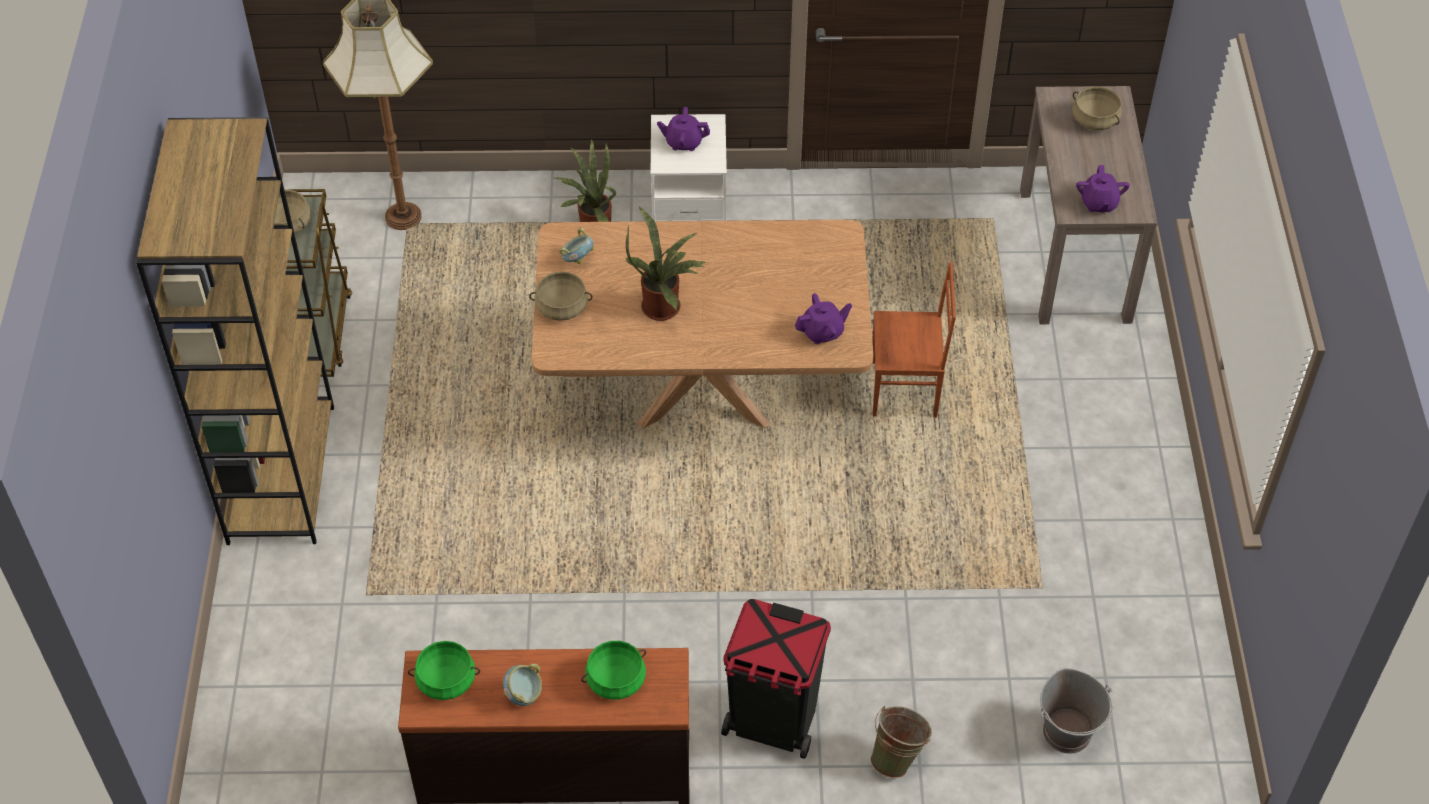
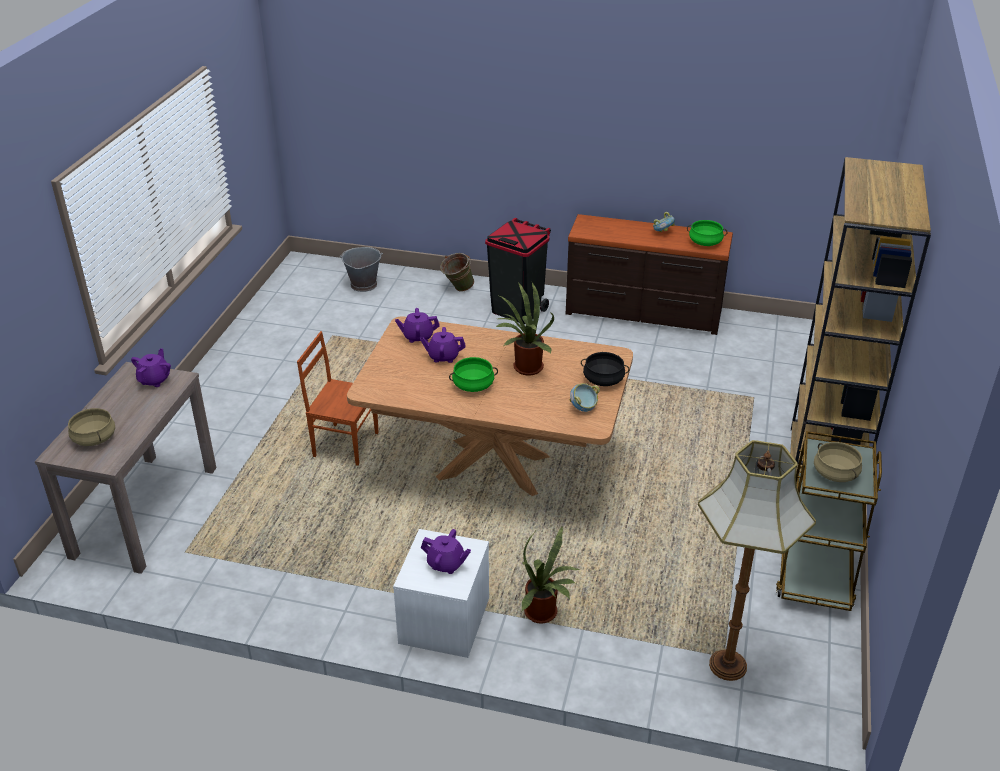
camera: 165 degrees left, 15 degrees down
beige cooking pot [529,272,593,321] -> black cooking pot [581,352,630,386]
green cooking pot [581,641,646,700] -> green cooking pot moved to [449,357,498,392]
none -> purple teapot [420,327,466,363]

